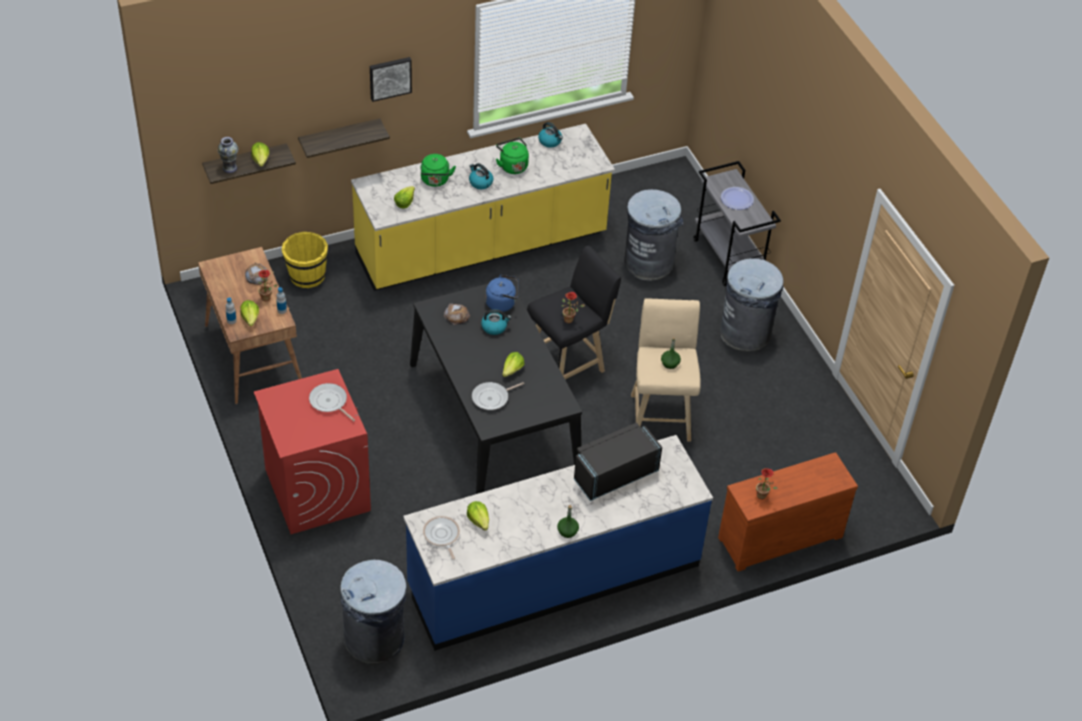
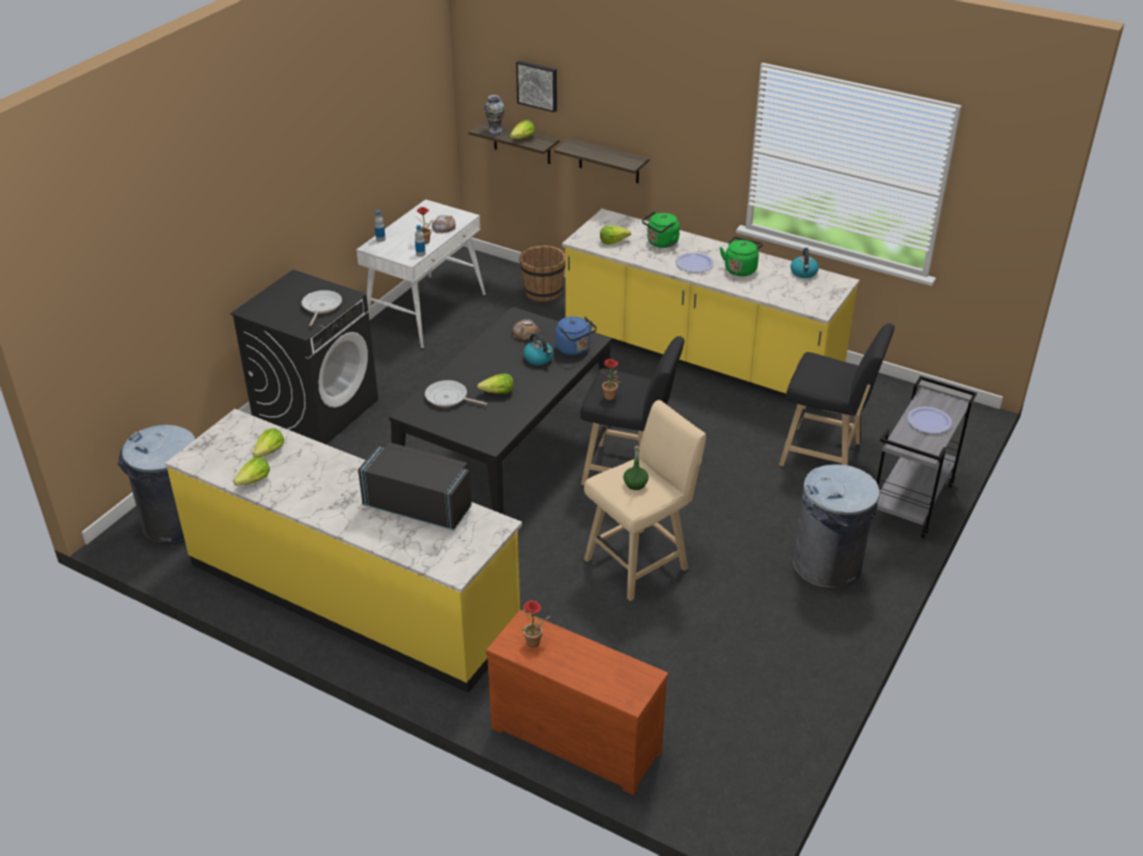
camera: 55 degrees right, 10 degrees down
brown desk [198,247,302,404] -> white desk [356,199,486,348]
lettuce [241,300,259,326] -> lettuce moved to [233,457,270,486]
red washing machine [254,369,371,534] -> black washing machine [230,270,378,444]
yellow bucket [282,232,328,288] -> brown bucket [519,245,565,302]
picture [370,57,412,102] -> picture moved to [516,60,557,113]
blue counter [403,435,713,651] -> yellow counter [165,409,522,693]
frying pan [423,516,460,559] -> none
kettle [469,163,494,189] -> plate [675,252,714,272]
green bottle [557,505,579,538] -> none
grey trash can [624,189,683,281] -> black stool [779,323,895,466]

